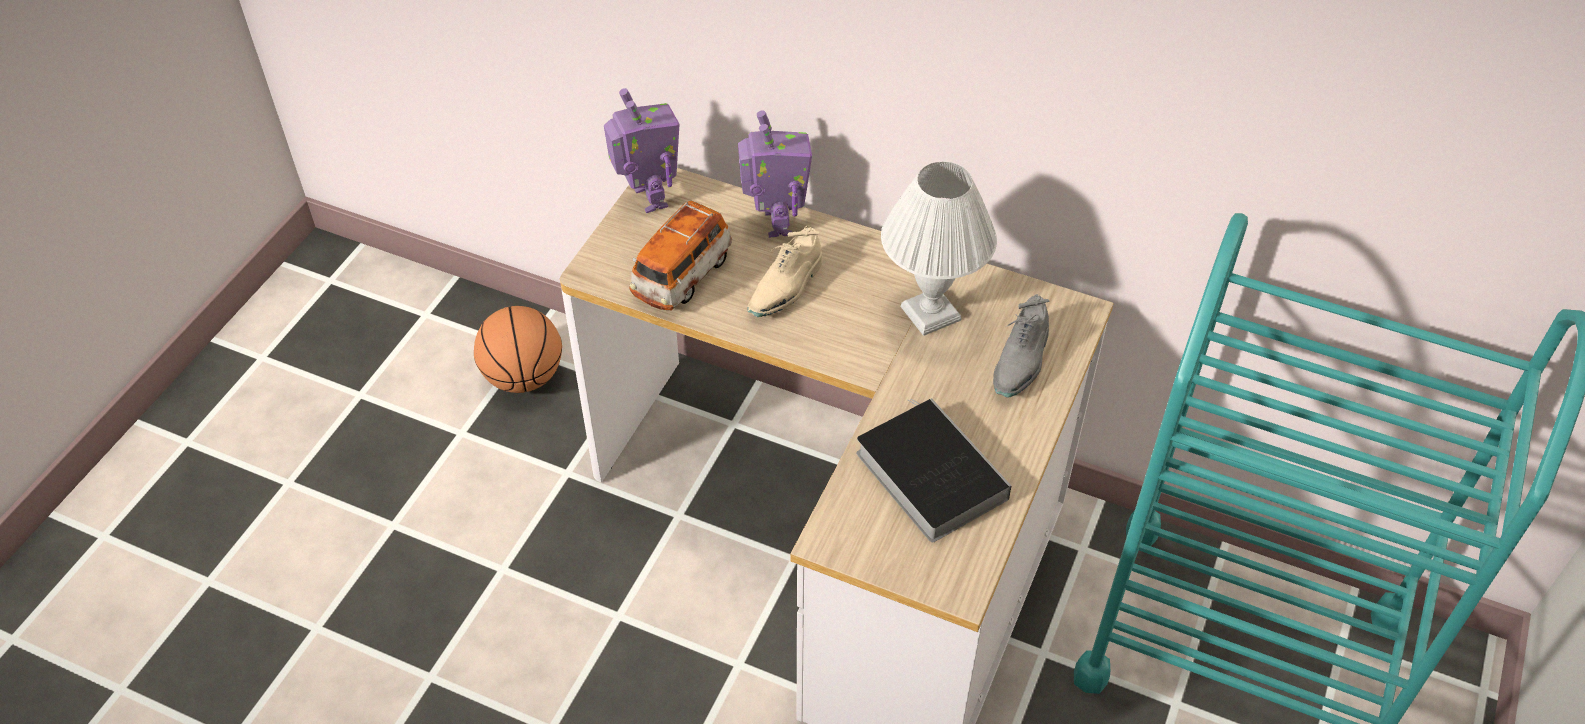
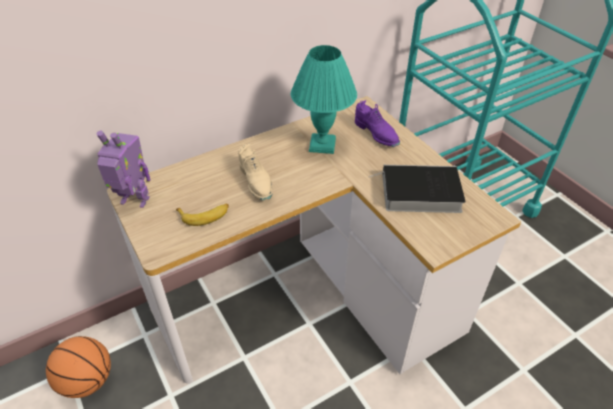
camera: 55 degrees left, 5 degrees down
toy car [629,201,732,310] -> banana [176,204,229,226]
toy robot [738,110,812,238] -> none
white table lamp [881,162,997,336] -> turquoise table lamp [291,45,357,154]
grey shoe [993,294,1050,398] -> purple shoe [355,100,400,147]

